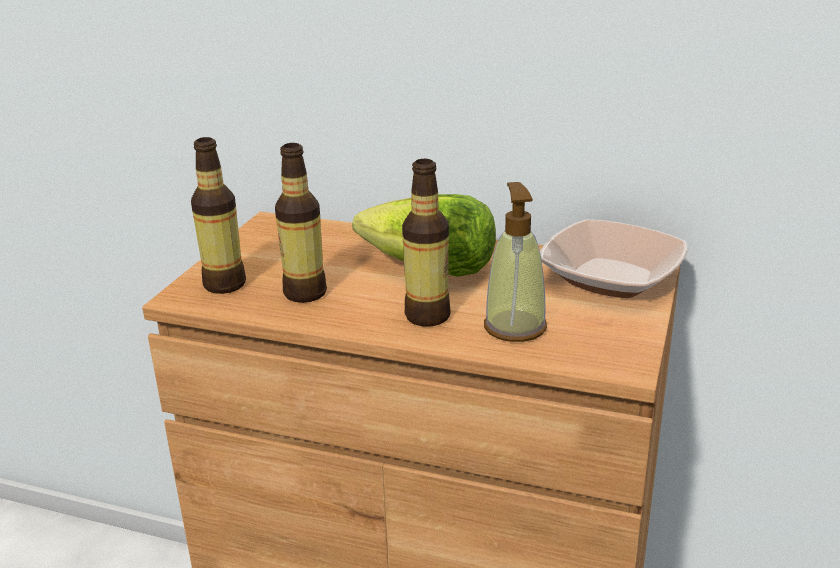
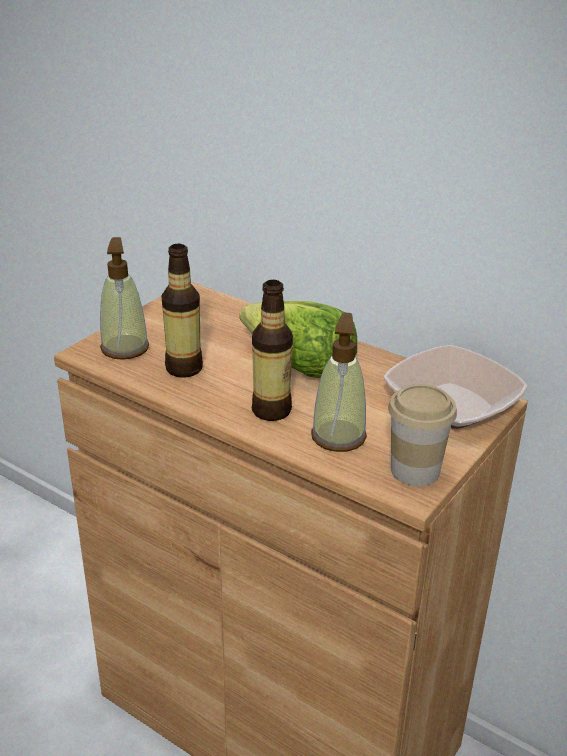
camera: 15 degrees right, 5 degrees up
bottle [191,137,246,294] -> soap dispenser [100,237,149,360]
none -> cup [388,384,457,486]

